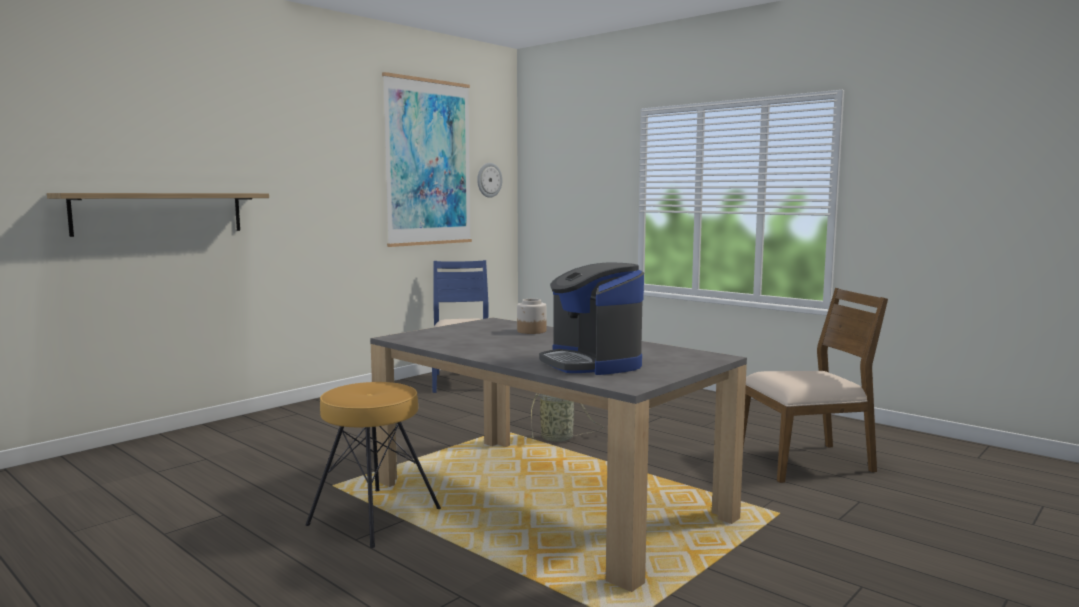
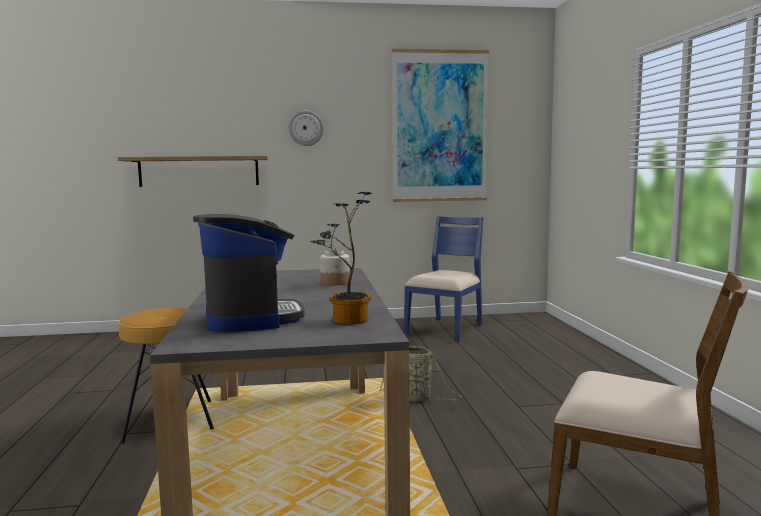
camera: 40 degrees right, 0 degrees up
wall clock [477,163,502,198] -> wall clock moved to [288,110,324,146]
coffee machine [539,263,644,375] -> coffee machine turned 150 degrees clockwise [193,214,305,332]
none -> potted plant [310,192,371,325]

